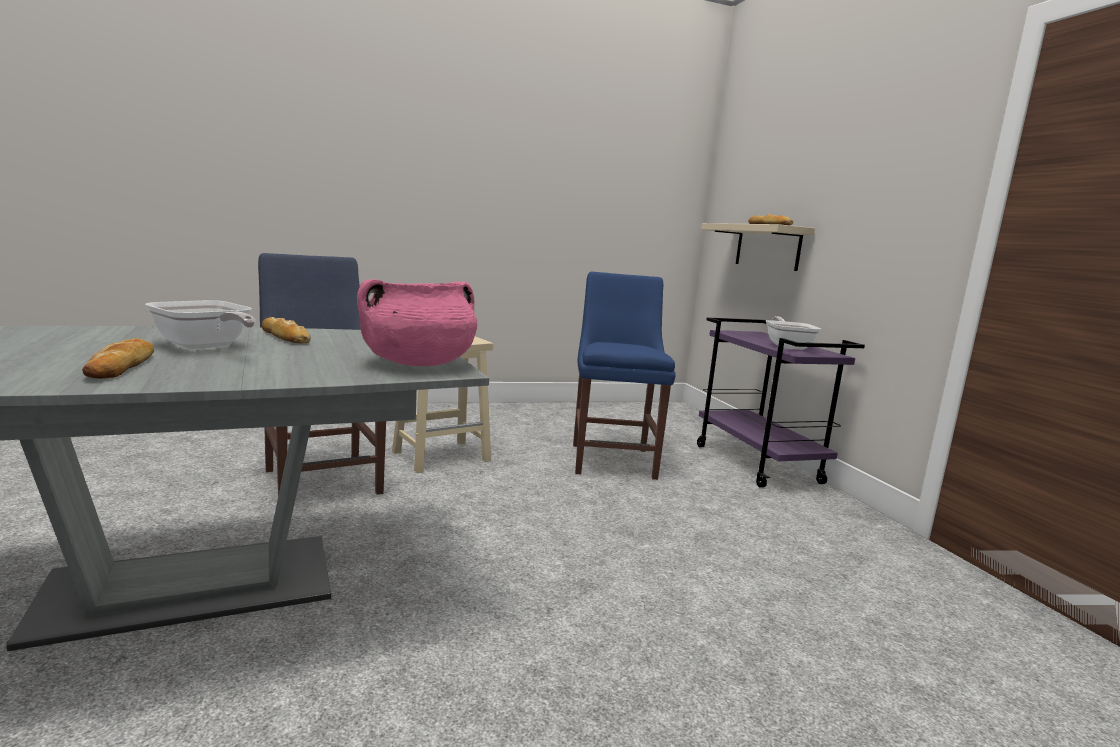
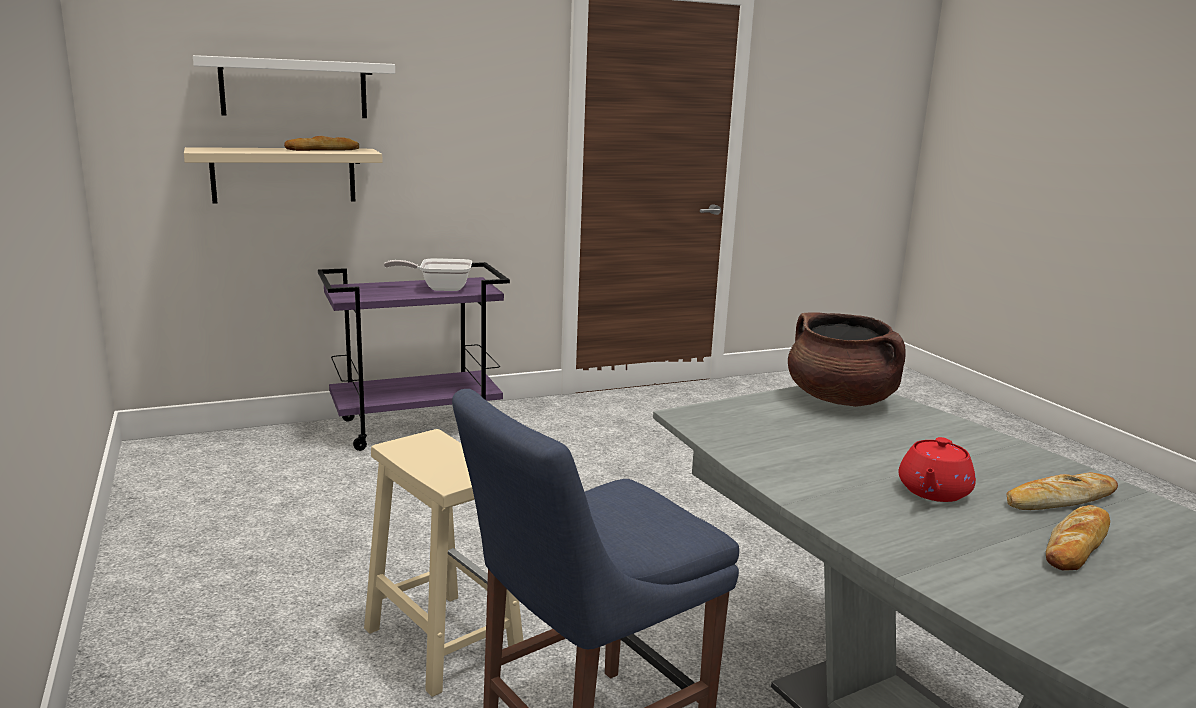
camera: 95 degrees left, 5 degrees up
frying pan [145,300,255,349] -> red teapot [899,437,976,502]
bread [262,317,311,344] -> bread moved to [1046,505,1110,571]
pink cooking pot [357,279,477,366] -> brown cooking pot [788,312,906,407]
blue chair [573,272,676,480] -> none
none -> white shelf [193,55,395,118]

